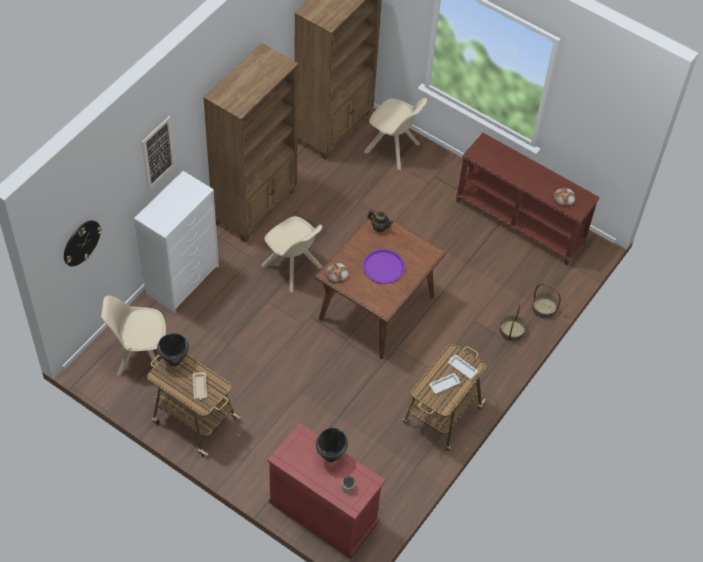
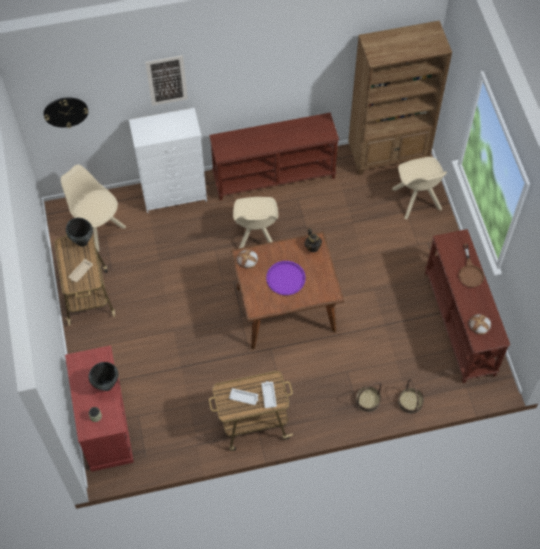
camera: 45 degrees right, 5 degrees up
brown bookcase [203,43,298,242] -> brown console table [209,113,339,200]
none -> brown frying pan [459,244,484,287]

